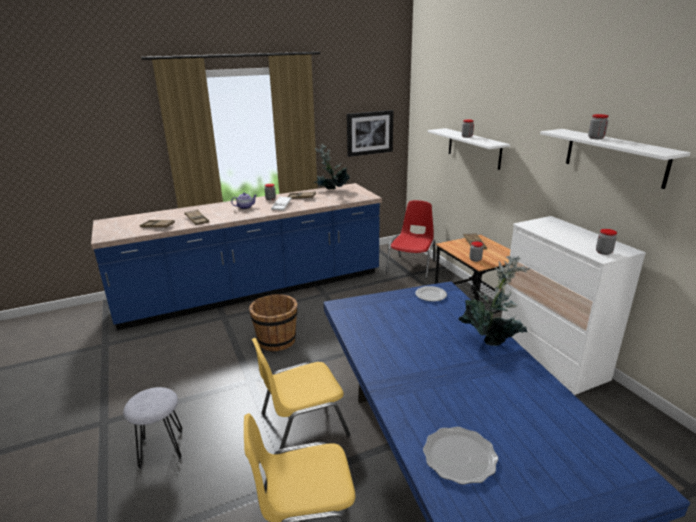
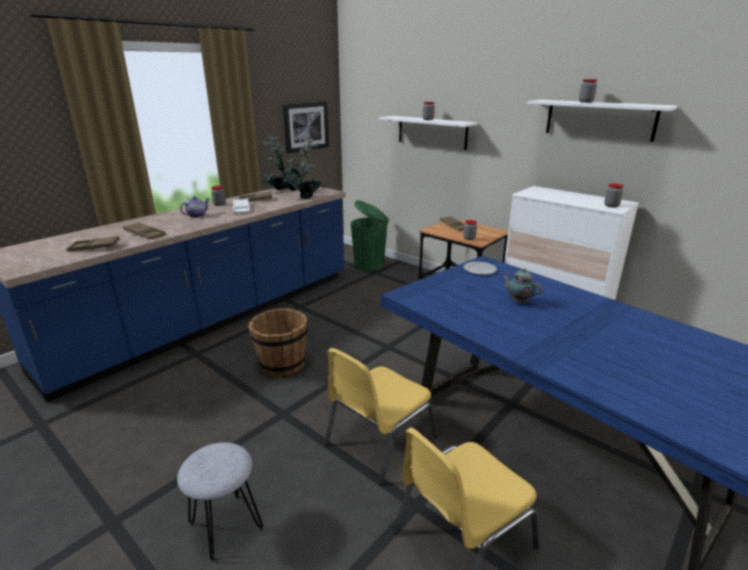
camera: 25 degrees left, 0 degrees up
red chair [386,200,435,279] -> green trash can [351,200,389,271]
plate [423,427,498,485] -> none
potted plant [458,256,530,346] -> potted plant moved to [281,138,325,199]
none -> teapot [502,268,542,303]

